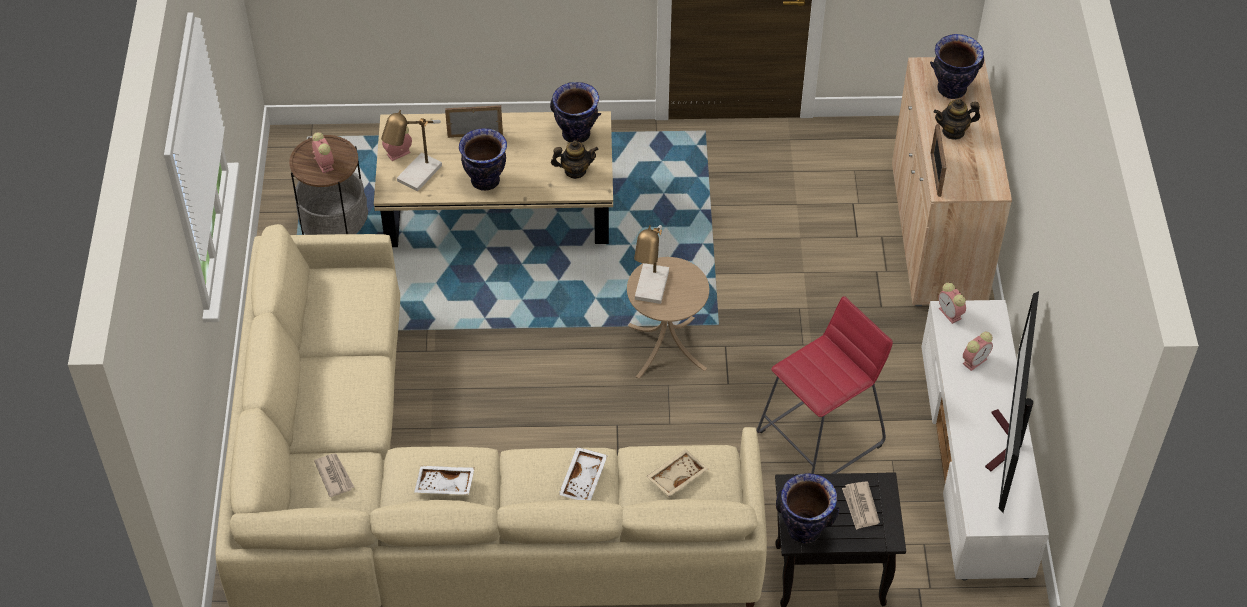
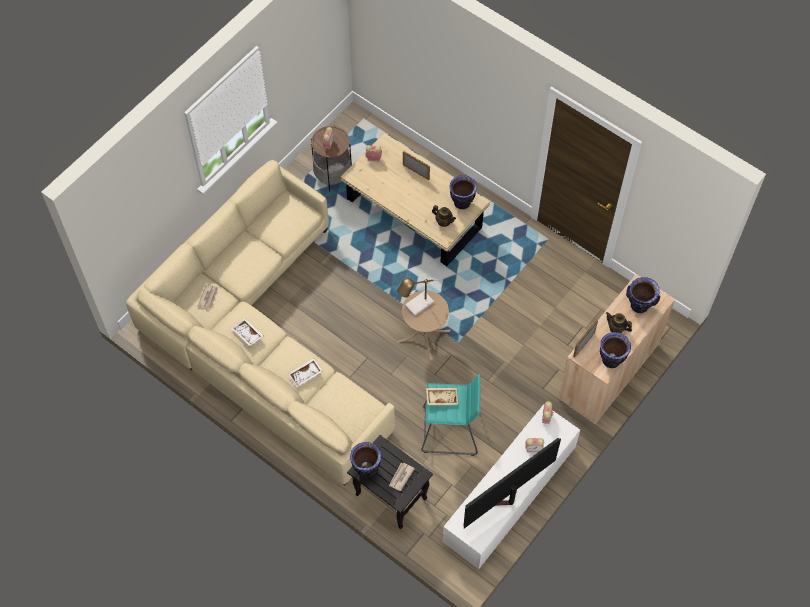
camera: 40 degrees right, 10 degrees up
table lamp [381,110,442,192] -> none
vase [459,128,507,191] -> vase moved to [600,332,631,368]
beige tray [646,449,708,497] -> beige tray moved to [426,388,458,405]
red stool [757,296,893,474] -> turquoise stool [421,374,480,456]

